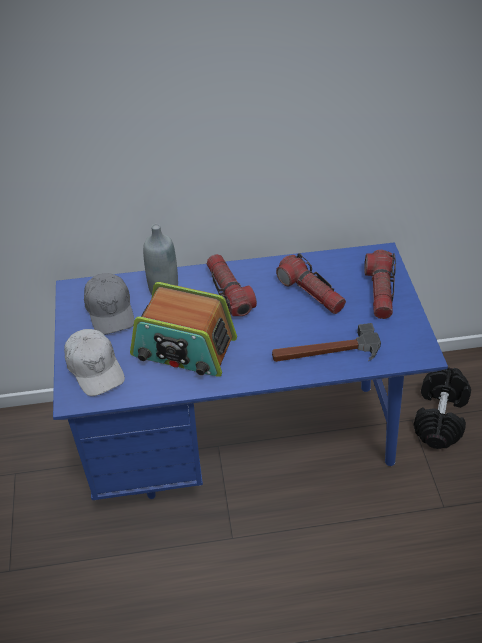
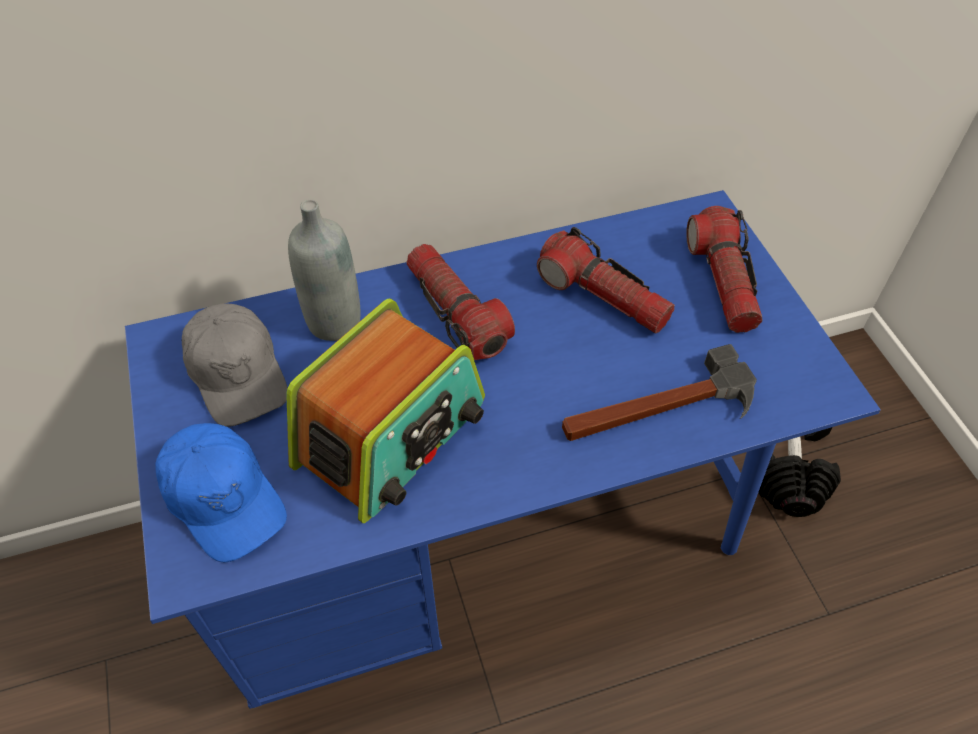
camera: 10 degrees left, 5 degrees up
white cap [64,329,125,396] -> blue cap [155,423,287,563]
radio [130,282,237,377] -> radio turned 60 degrees counterclockwise [286,298,485,523]

